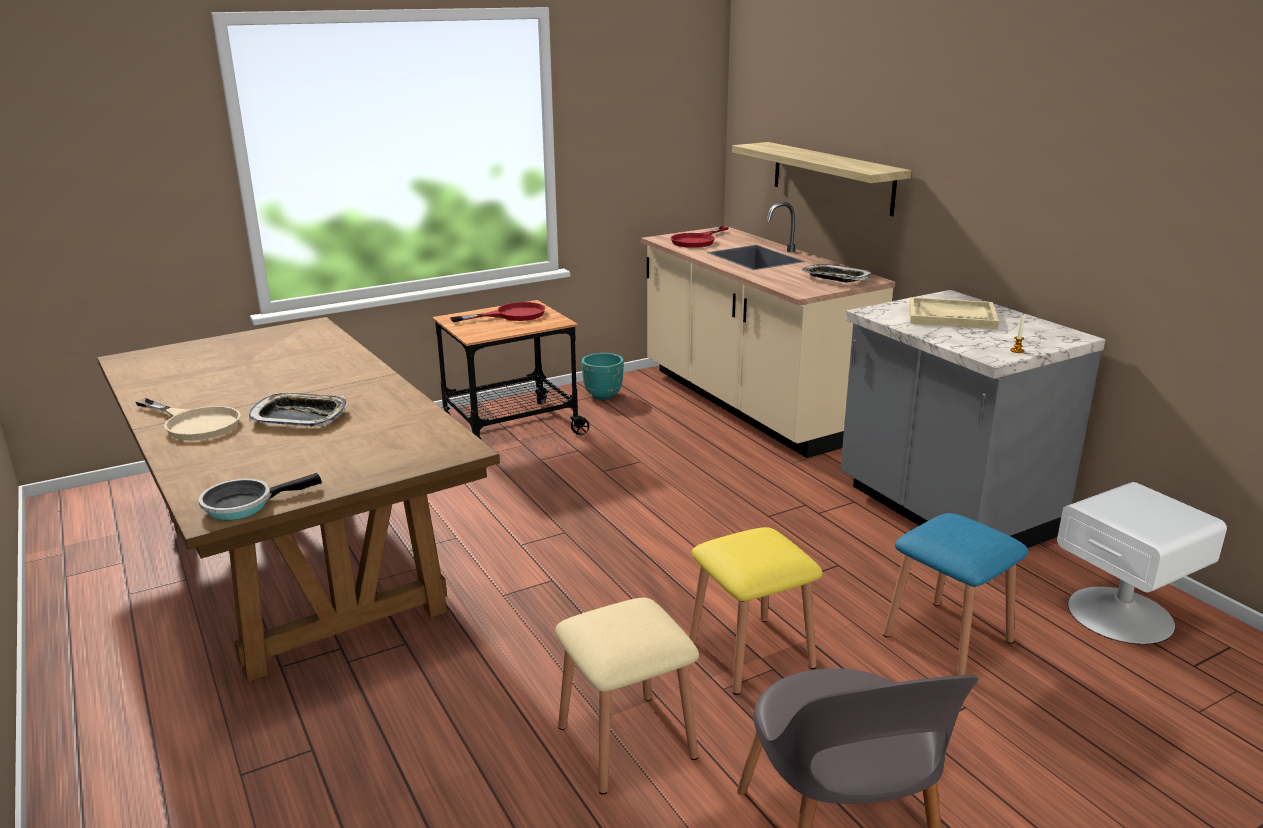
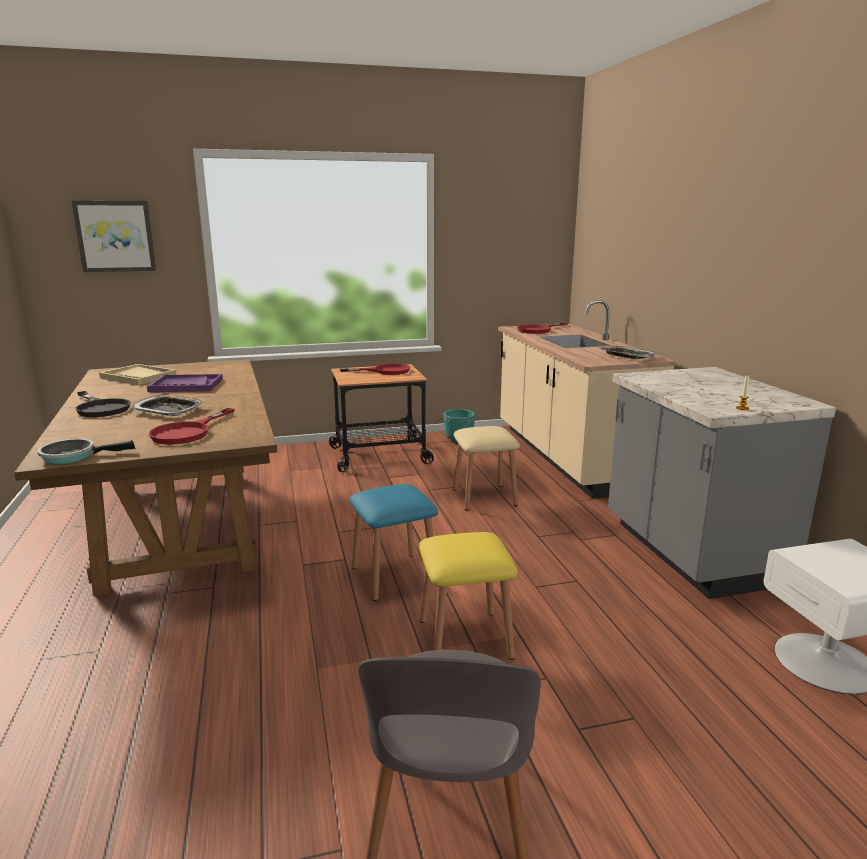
camera: 15 degrees right, 5 degrees down
beige frying pan [136,398,241,441] -> black frying pan [75,391,131,417]
beige stool [555,598,699,795] -> beige stool moved to [453,426,520,511]
shelf [732,142,911,216] -> none
blue stool [883,513,1028,676] -> blue stool moved to [350,484,438,601]
beige tray [909,297,999,329] -> beige tray moved to [99,364,176,385]
none -> picture [72,200,156,272]
none -> purple tray [147,374,223,392]
none -> red frying pan [148,408,235,445]

